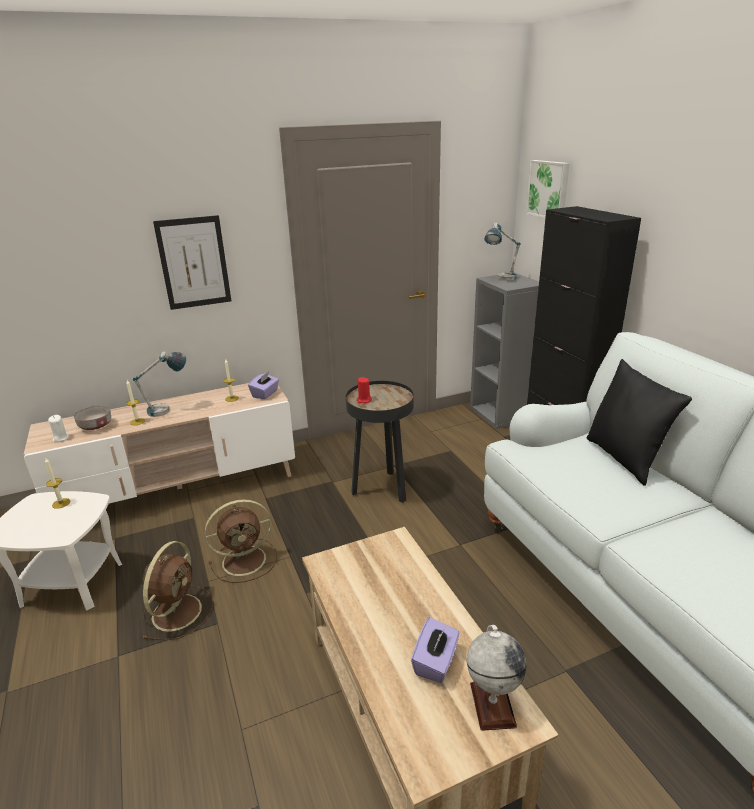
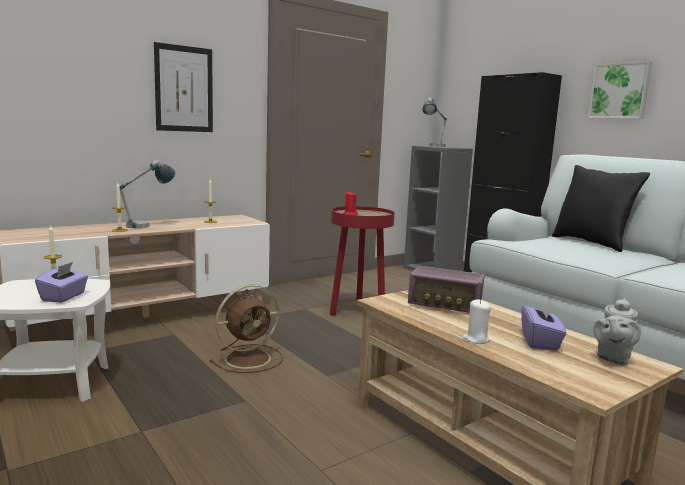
camera: 15 degrees left, 15 degrees down
white candle [48,415,69,442] -> white candle moved to [462,299,491,344]
grey bowl [74,405,111,430] -> none
brown fan [142,541,214,640] -> none
purple tissue box [248,372,279,399] -> purple tissue box moved to [35,262,88,303]
black side table [346,381,414,503] -> red side table [330,206,395,316]
globe [467,625,527,731] -> grey teapot [593,298,641,365]
picture [526,160,570,218] -> picture moved to [588,61,652,119]
none -> radio [408,266,484,313]

